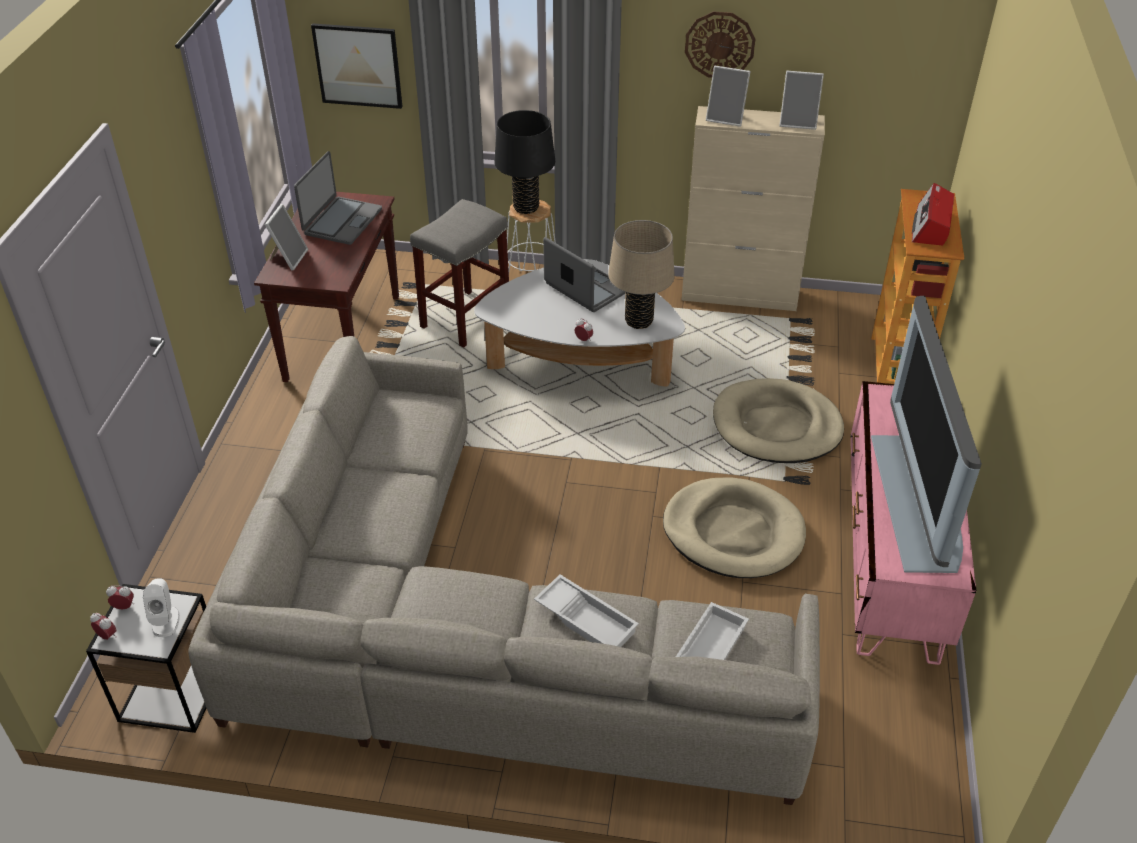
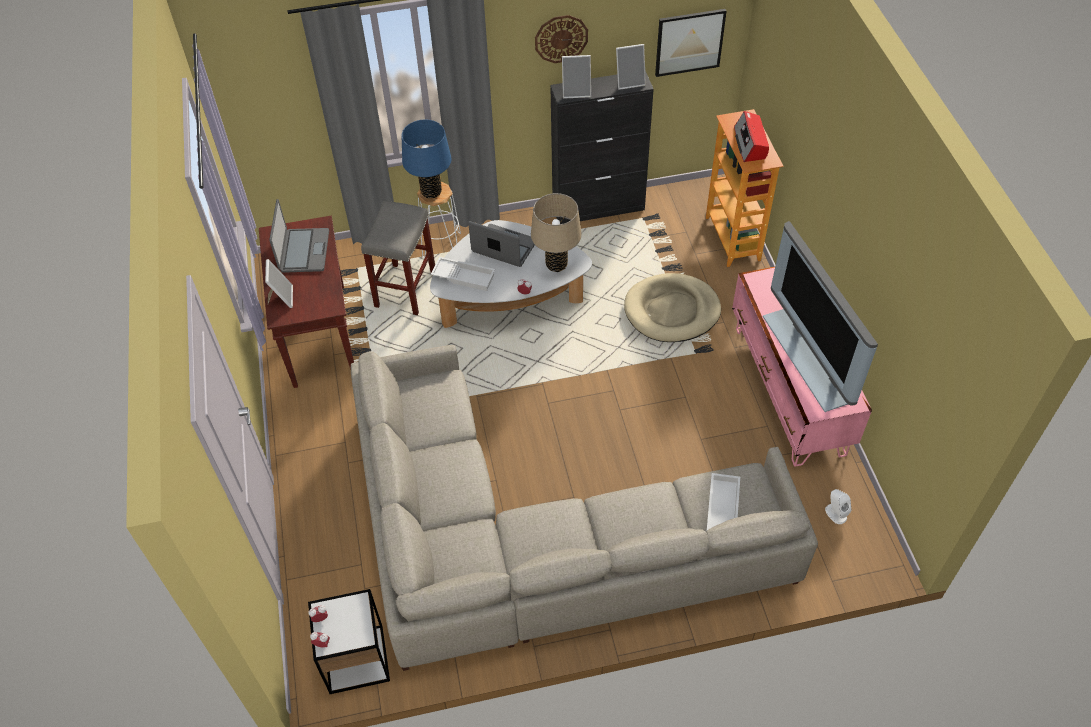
camera: 20 degrees left, 10 degrees up
white speaker [143,578,180,637] -> white speaker moved to [825,489,851,524]
picture [311,23,403,109] -> picture moved to [655,9,727,77]
black table lamp [494,110,555,214] -> blue table lamp [402,120,452,198]
white tray [534,574,639,647] -> white tray moved to [431,257,495,291]
beige dog bed [663,477,806,578] -> none
beige cabinet [682,106,825,311] -> black cabinet [550,71,654,224]

